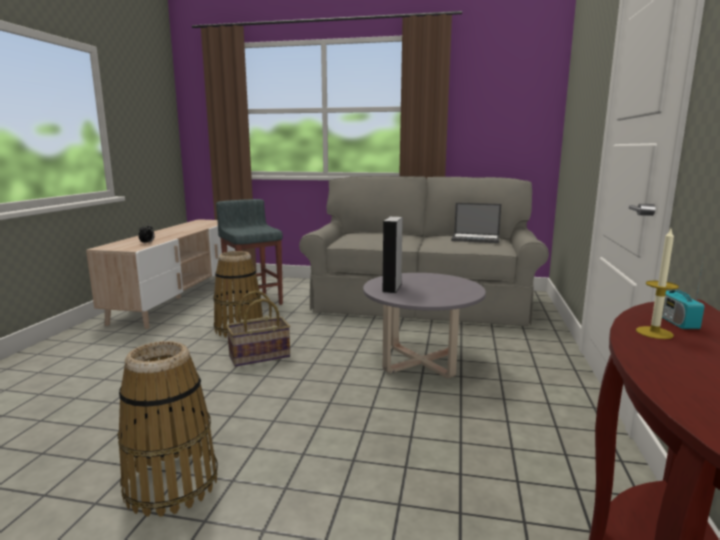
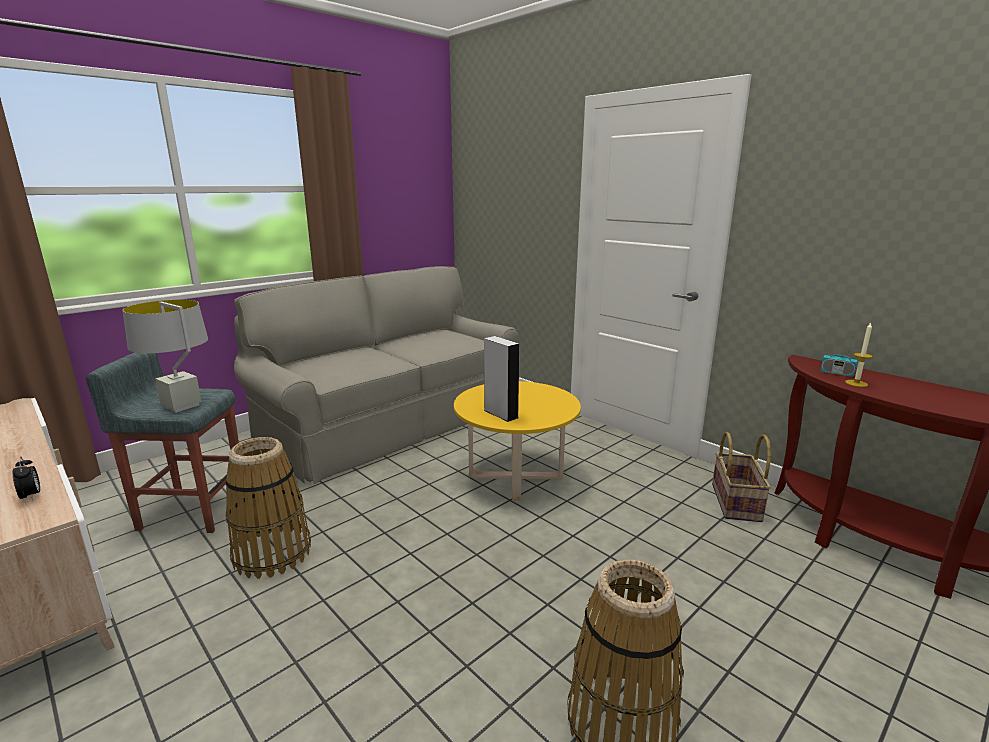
camera: 55 degrees left, 5 degrees up
basket [226,291,290,367] -> basket moved to [712,432,771,522]
grey coffee table [363,273,486,378] -> yellow coffee table [454,381,581,501]
laptop [451,203,501,243] -> none
none -> grey table lamp [123,300,208,413]

